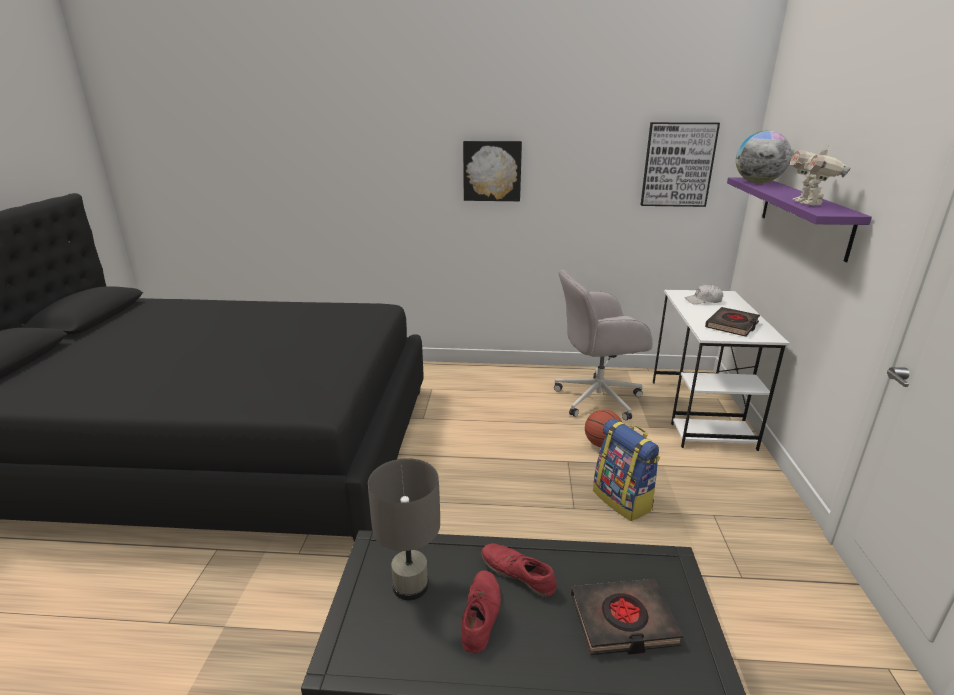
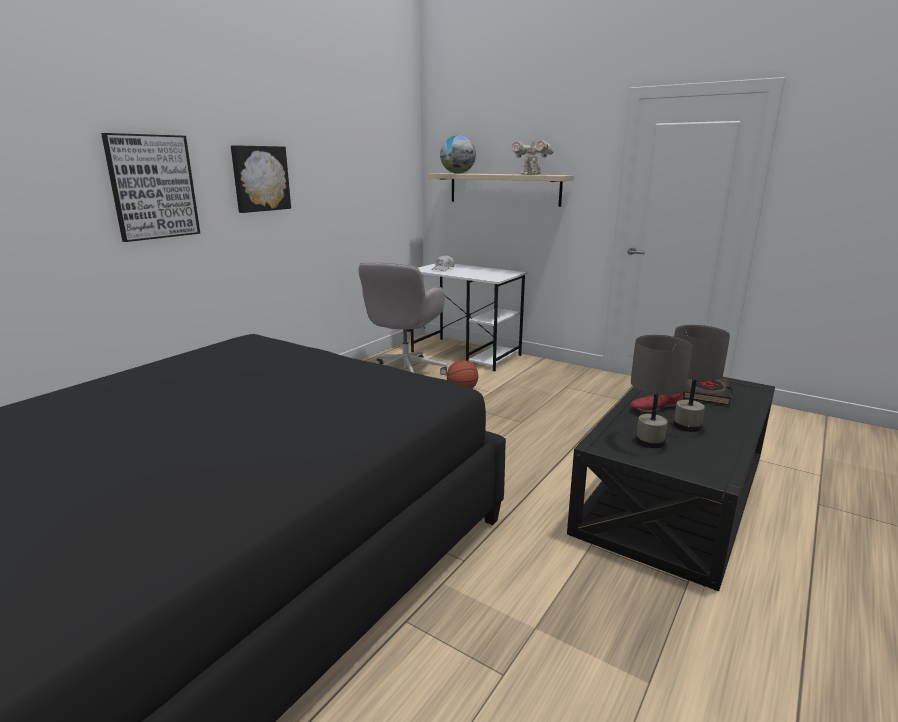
camera: 60 degrees left, 5 degrees down
red shoe [461,570,501,653] -> grey table lamp [673,325,730,432]
backpack [593,419,660,521] -> none
picture [641,122,720,207] -> picture moved to [101,133,200,242]
black book [705,307,760,337] -> none
purple shelf [727,177,872,262] -> beige shelf [428,173,574,207]

